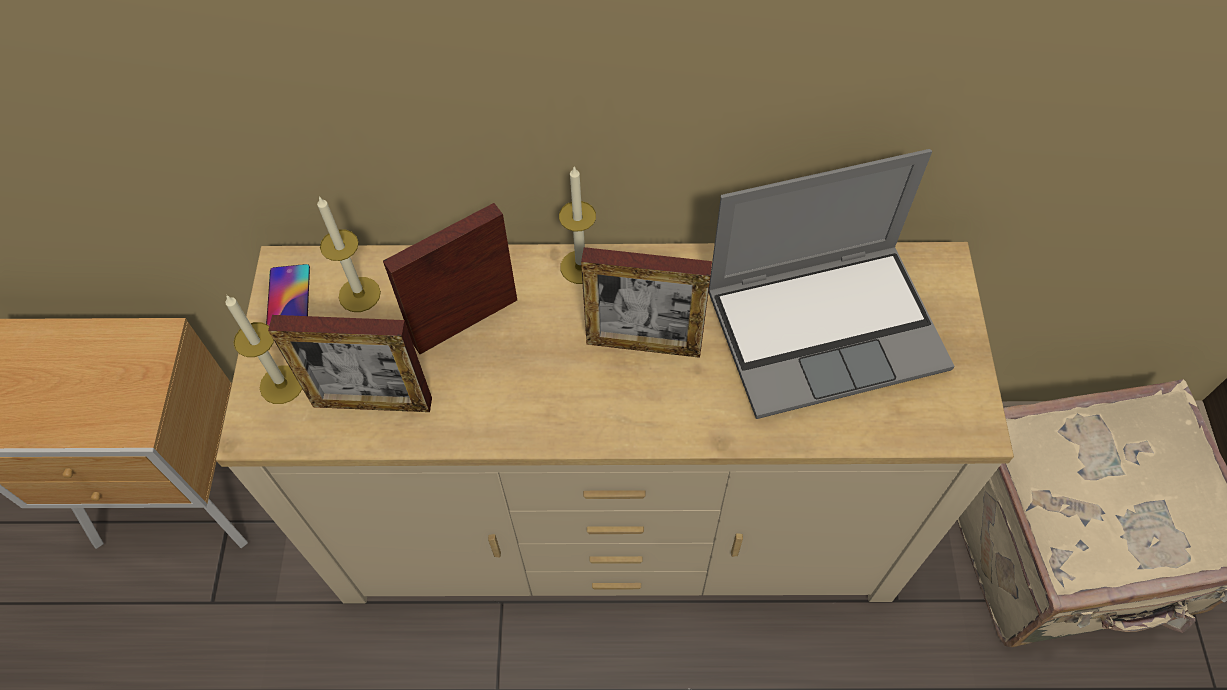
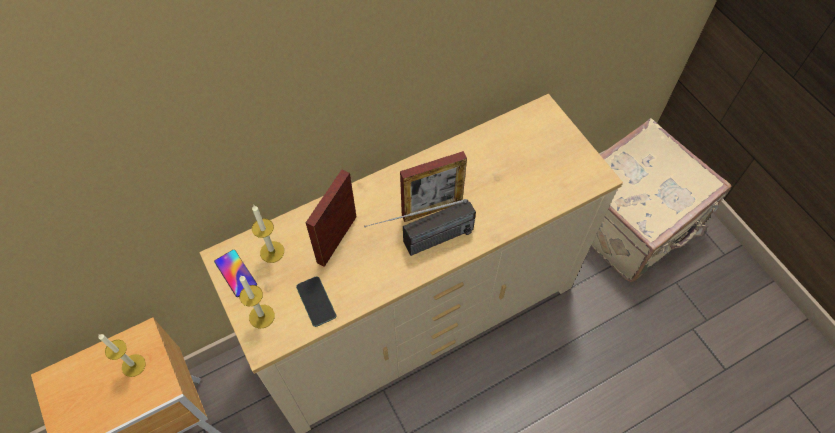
camera: 30 degrees left, 0 degrees up
picture frame [268,315,432,412] -> phone [296,276,336,327]
candle [559,166,596,284] -> candle moved to [99,334,146,377]
laptop [708,149,955,419] -> none
none -> radio [364,199,476,256]

